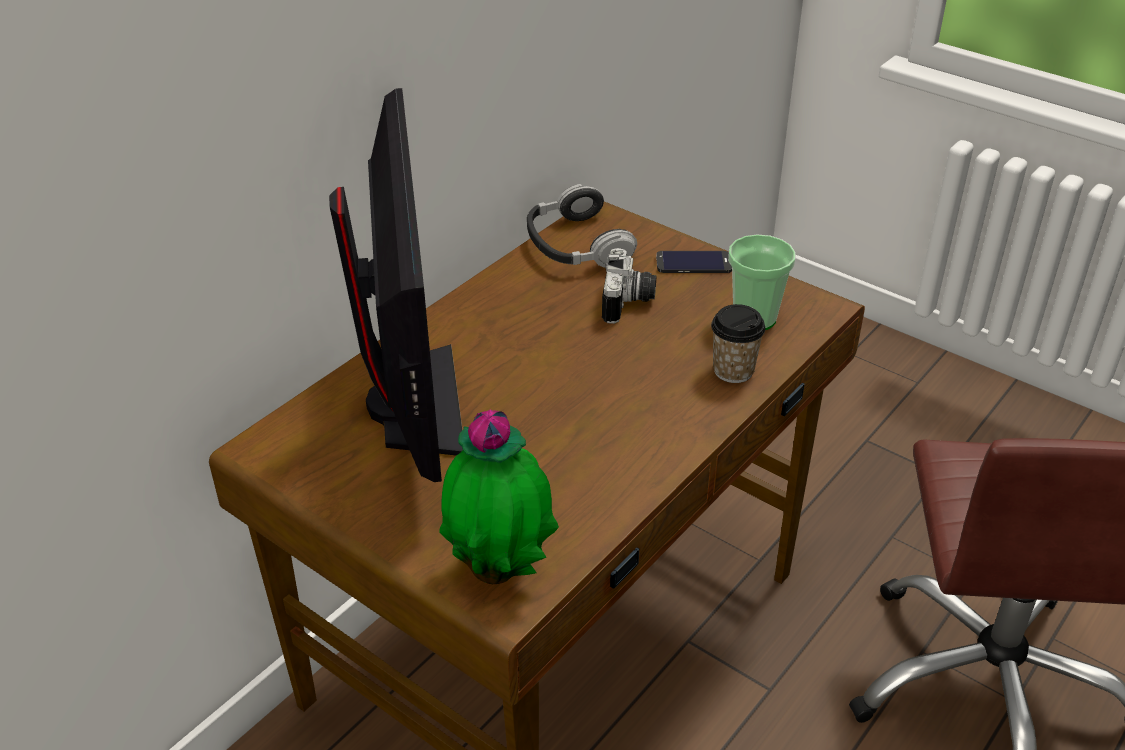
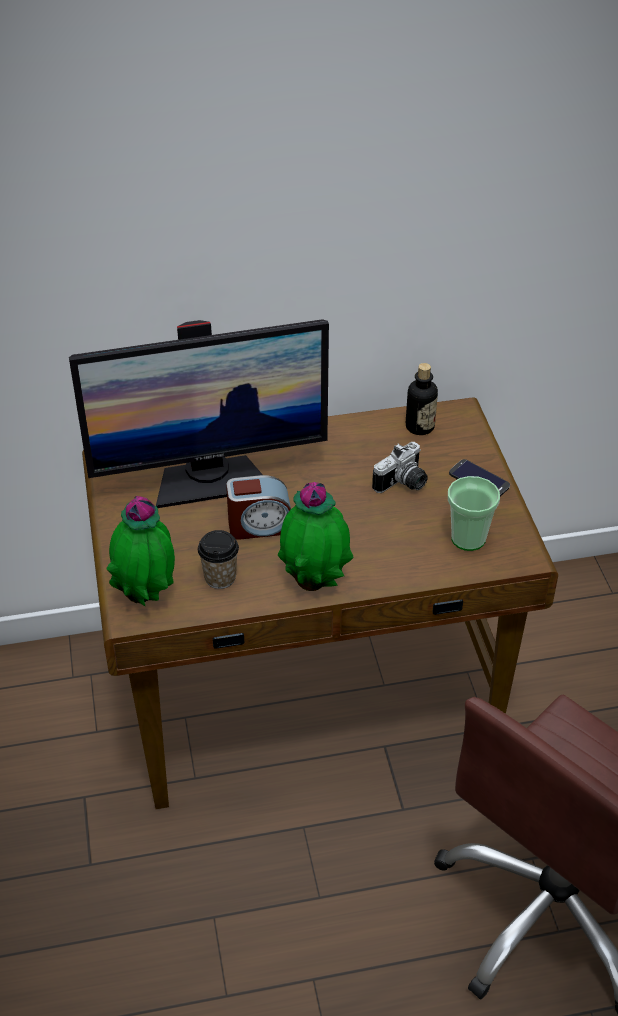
camera: 40 degrees right, 5 degrees up
monitor [329,88,463,482] -> monitor turned 45 degrees clockwise [69,319,329,508]
headphones [527,184,637,268] -> bottle [406,363,438,435]
cup [711,304,765,383] -> cup moved to [198,530,239,589]
none -> alarm clock [226,475,291,540]
none -> potted plant [278,482,354,591]

